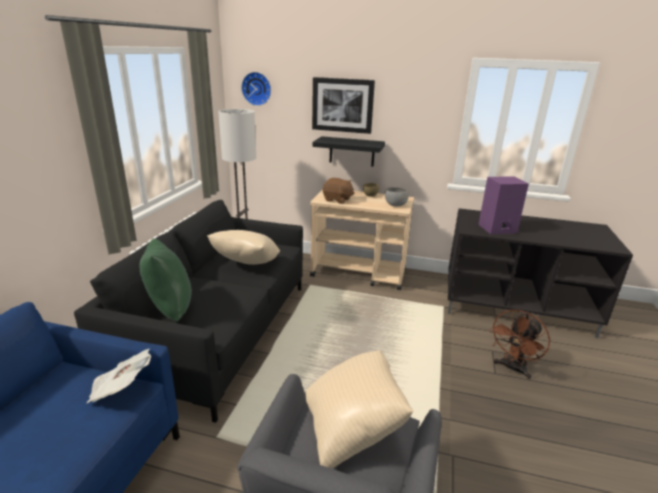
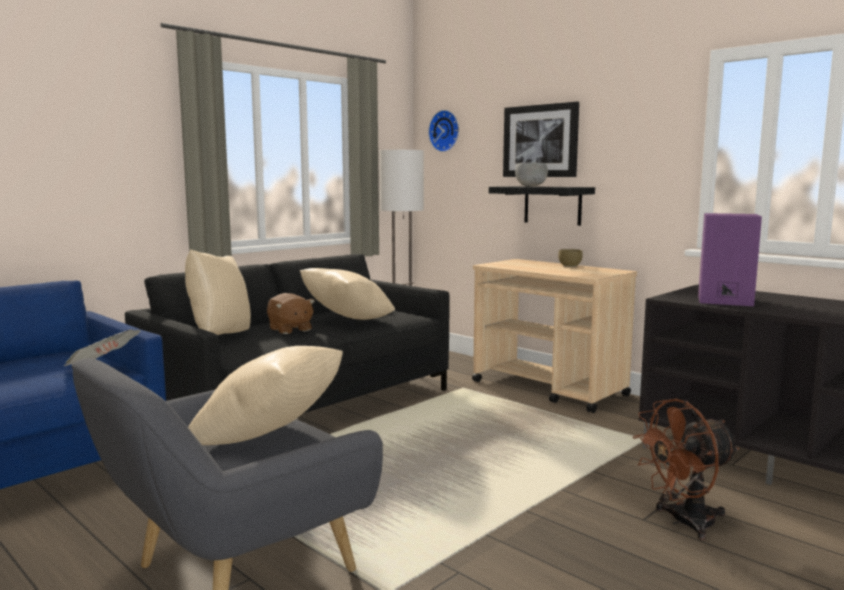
camera: 30 degrees right, 15 degrees down
green pillow [140,239,192,321] -> beige pillow [185,249,251,335]
brown plush toy [323,178,354,204] -> brown plush toy moved to [267,293,315,334]
grey bowl [385,187,409,207] -> grey bowl moved to [515,162,548,187]

